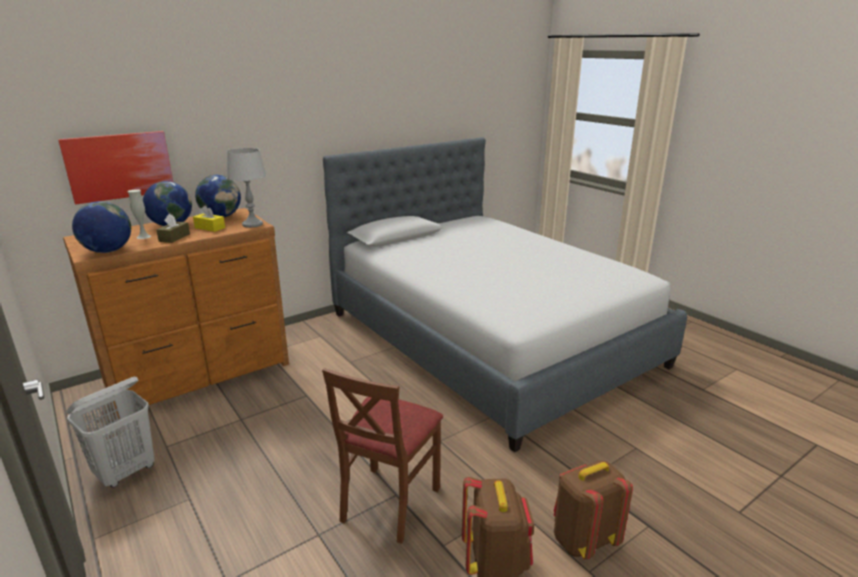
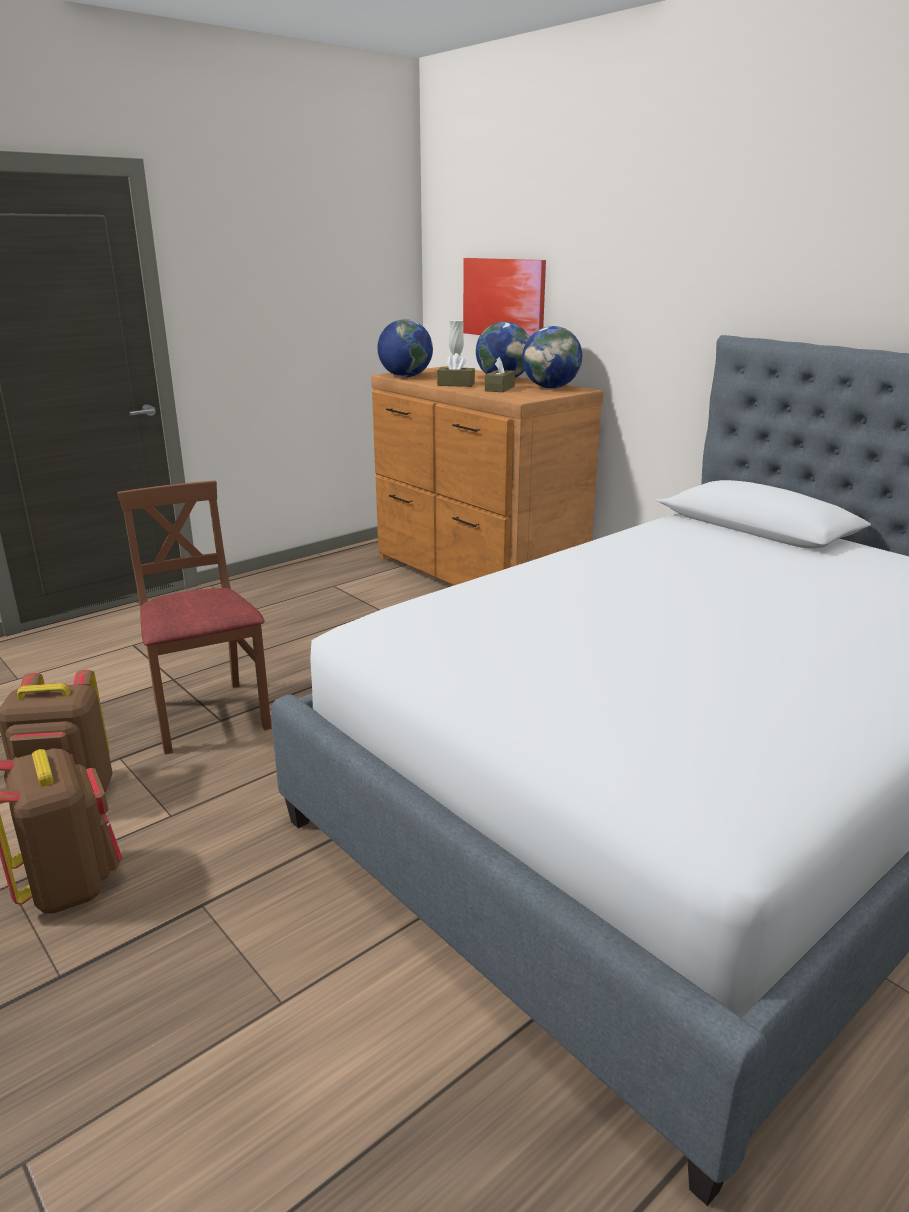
camera: 85 degrees right, 0 degrees up
white laundry basket [66,377,154,488] -> none
yellow tissue box [193,205,225,232] -> brown tissue box [485,357,515,392]
grey table lamp [226,148,267,228] -> none
brown chair [322,368,443,544] -> brown chair turned 45 degrees clockwise [117,480,272,755]

